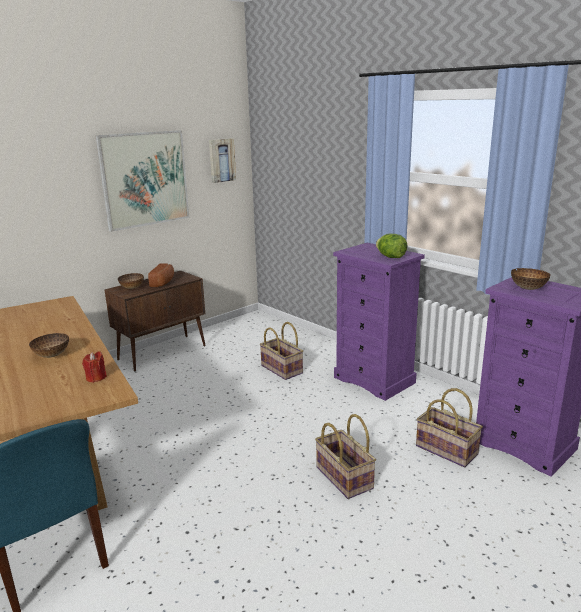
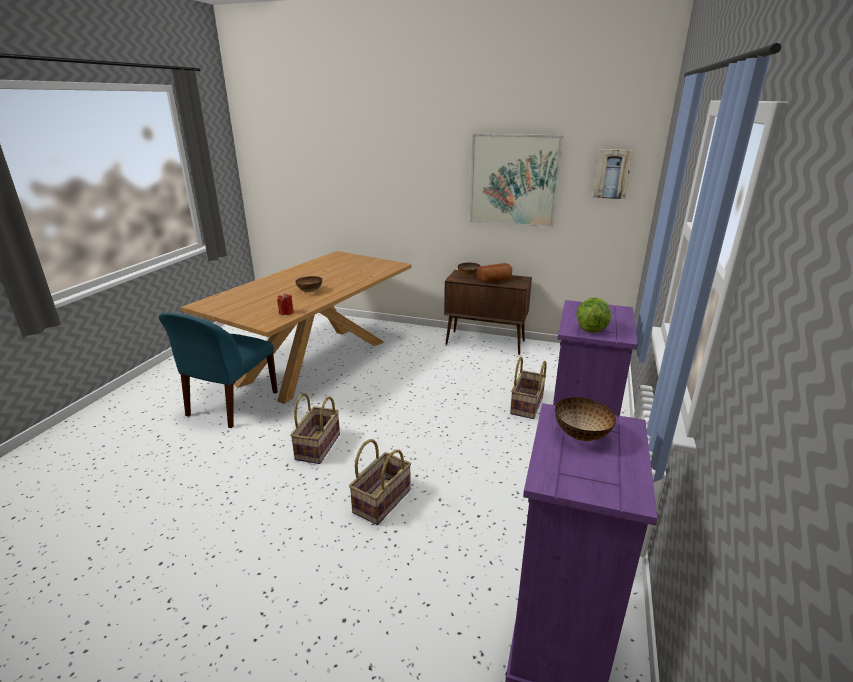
camera: 60 degrees right, 5 degrees up
basket [416,388,483,467] -> basket moved to [290,393,340,464]

